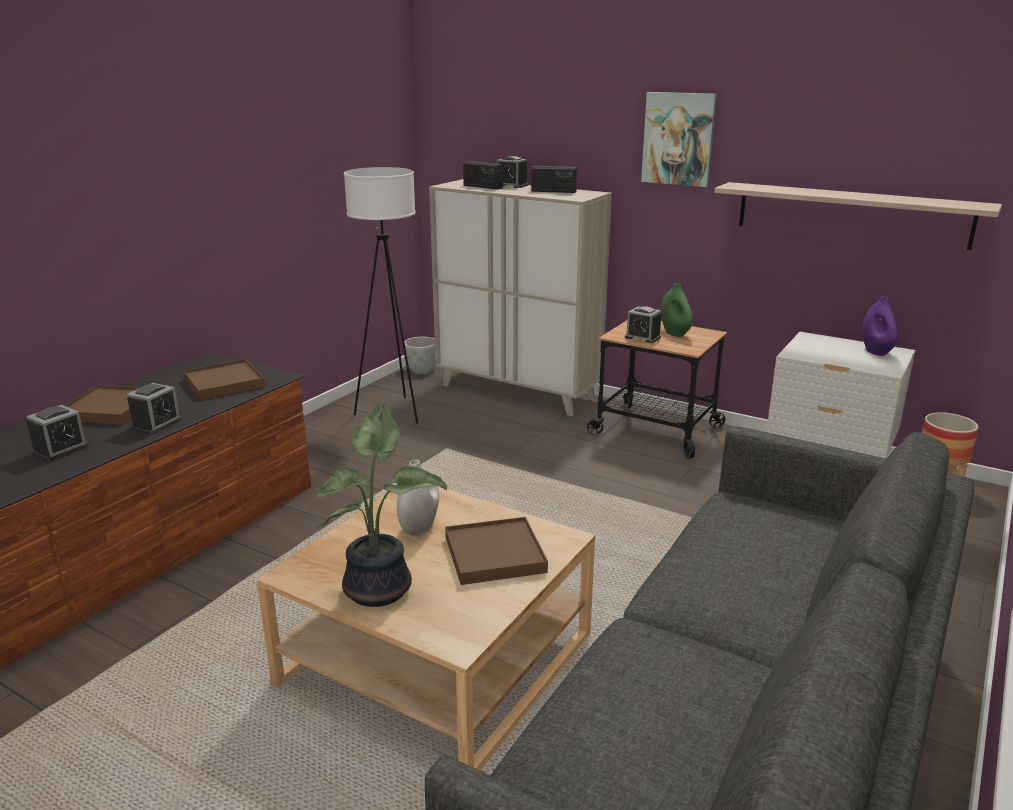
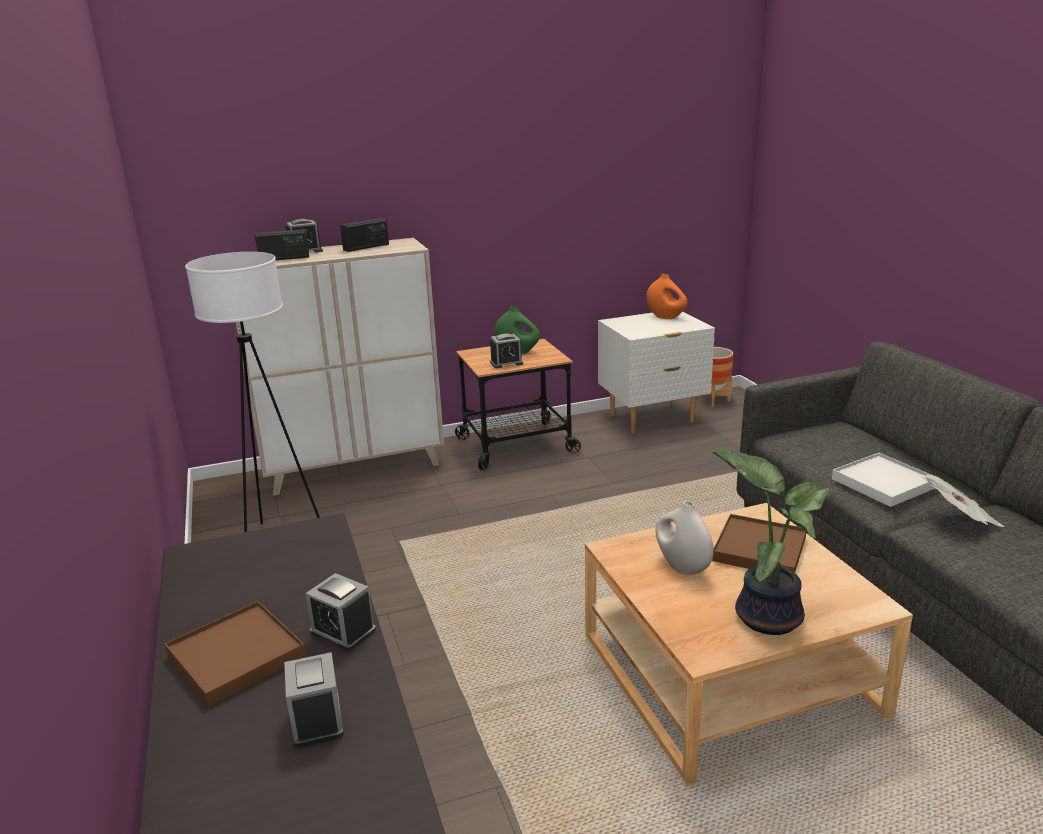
camera: 50 degrees left, 0 degrees up
alarm clock [126,383,182,435] -> alarm clock turned 150 degrees clockwise [306,573,376,651]
brown tray [183,359,265,400] -> none
grey planter [404,337,436,373] -> none
picture [641,92,717,187] -> none
shelf [714,182,1002,250] -> none
purple vase [862,296,898,356] -> orange vase [646,274,687,319]
none -> white tray [832,453,935,507]
none -> newspaper [922,474,1004,527]

